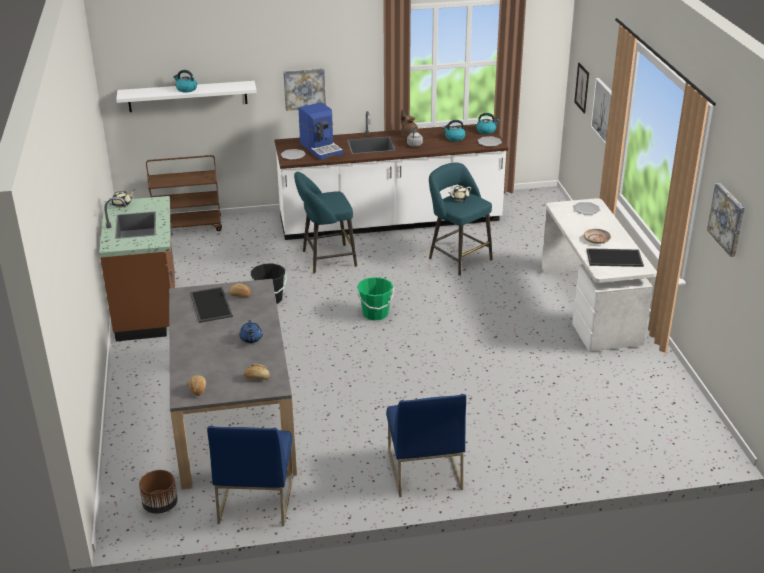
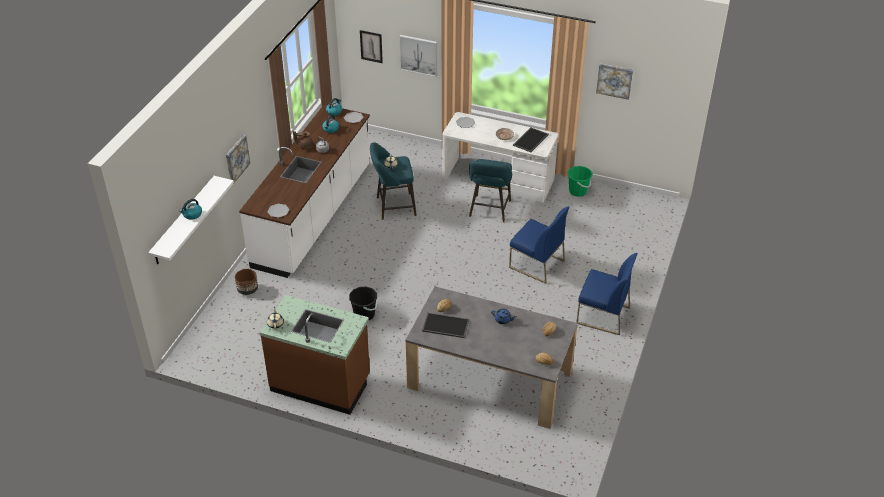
camera: 60 degrees left, 10 degrees up
brown planter [139,470,178,514] -> brown planter moved to [235,269,258,295]
brown cart [146,155,222,231] -> none
blue chair [207,426,293,526] -> blue chair moved to [509,206,569,284]
turquoise stool [294,172,357,273] -> turquoise stool moved to [469,159,512,222]
coffee machine [299,102,343,160] -> none
green bucket [357,277,394,320] -> green bucket moved to [567,166,593,197]

